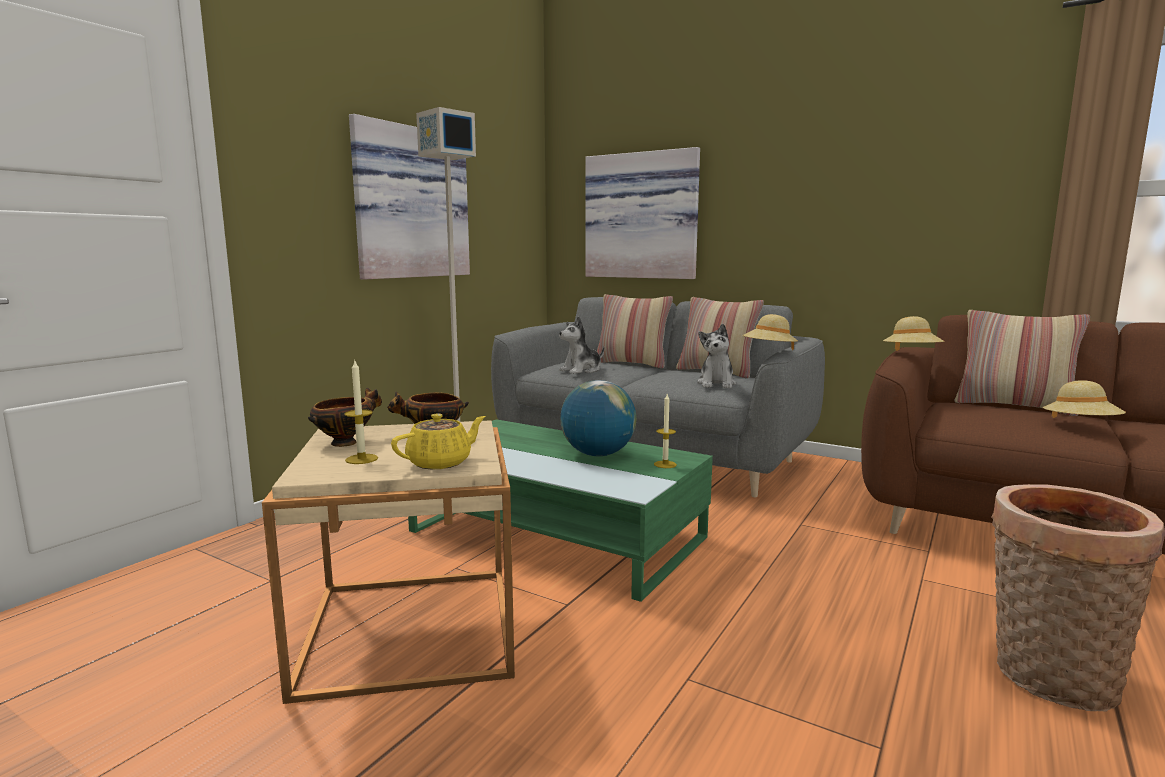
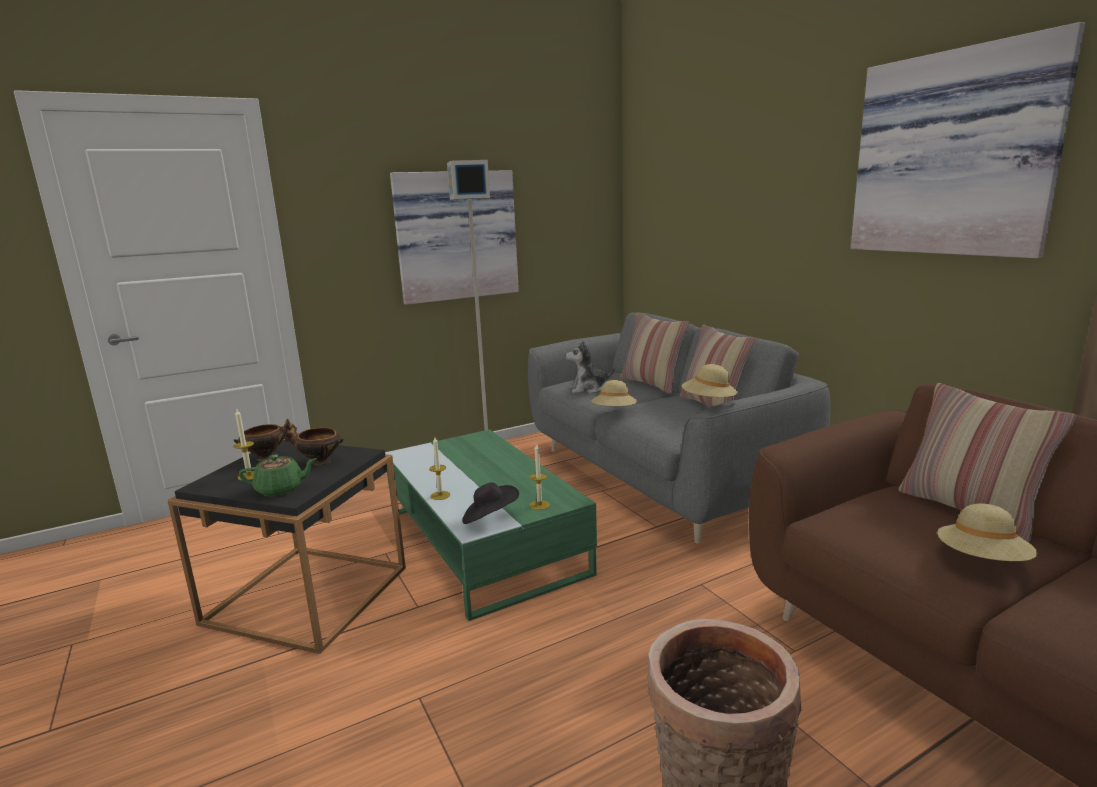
camera: 30 degrees right, 5 degrees up
beige side table [262,420,515,704] -> black side table [167,440,406,654]
yellow teapot [391,413,485,469] -> green teapot [239,454,317,496]
globe [561,380,636,456] -> none
picture [585,147,700,279] -> picture moved to [851,22,1085,258]
plush toy [697,324,736,388] -> none
beige hat [883,316,944,351] -> beige hat moved to [591,380,637,406]
none -> candle [429,437,450,500]
none -> black hat [462,482,519,524]

